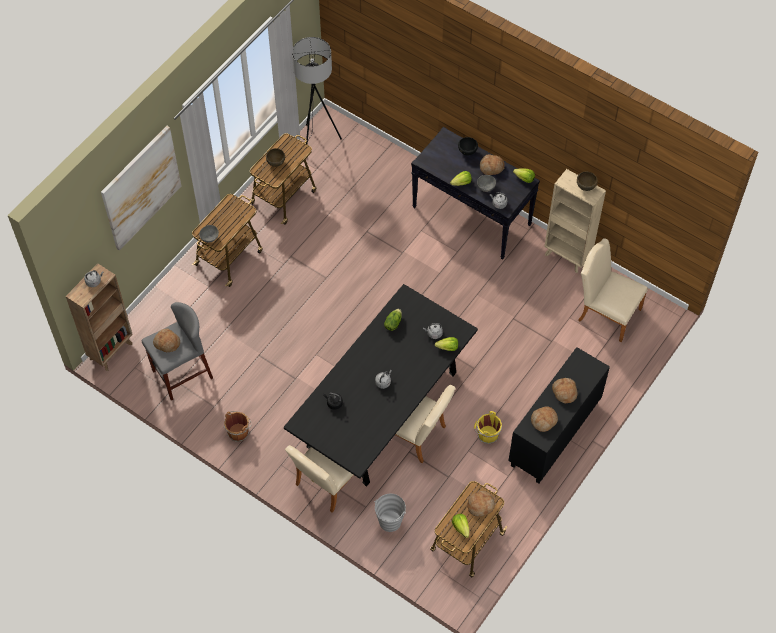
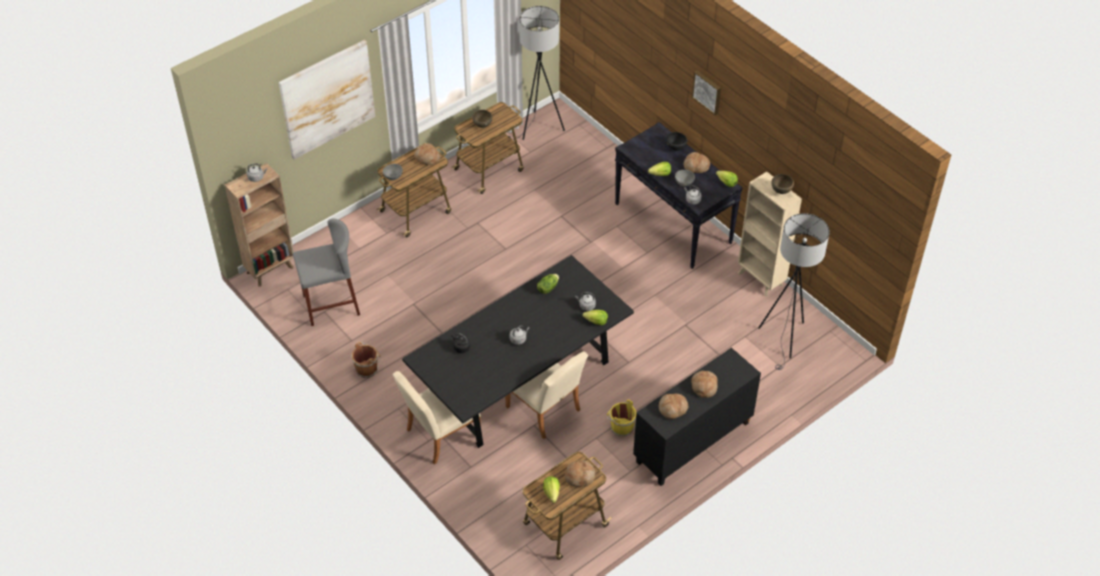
camera: 15 degrees right, 10 degrees down
bread [153,329,180,352] -> bread moved to [414,143,440,165]
grey bucket [374,494,406,532] -> none
beige chair [578,238,647,342] -> grey floor lamp [758,213,830,370]
none -> picture [692,70,721,115]

